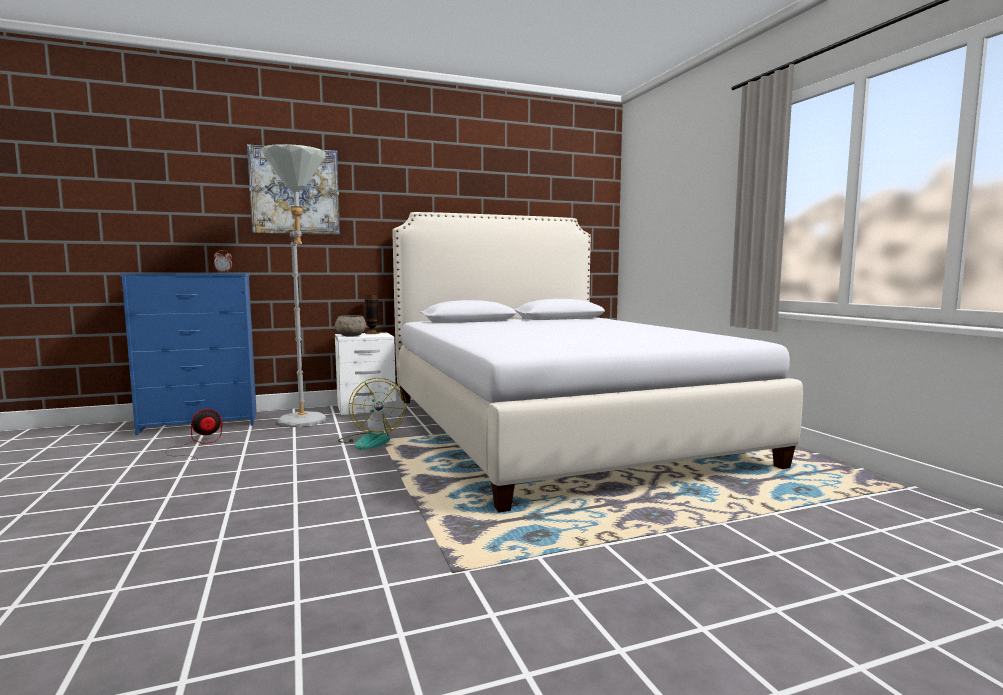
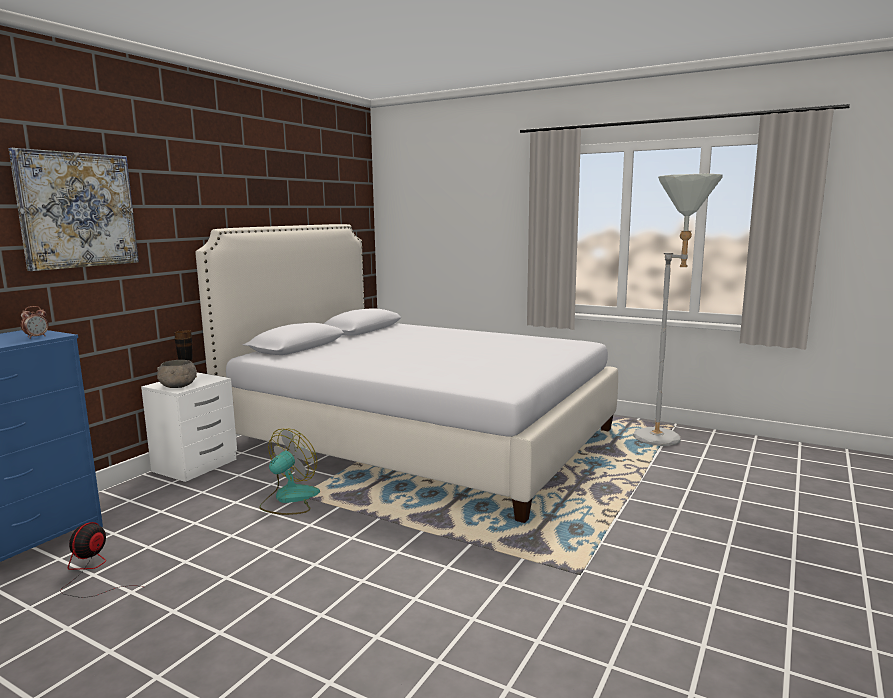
camera: 40 degrees left, 5 degrees up
grey floor lamp [261,144,326,427] -> grey floor lamp moved to [633,174,723,446]
fan [338,378,407,450] -> fan turned 90 degrees counterclockwise [259,428,320,515]

